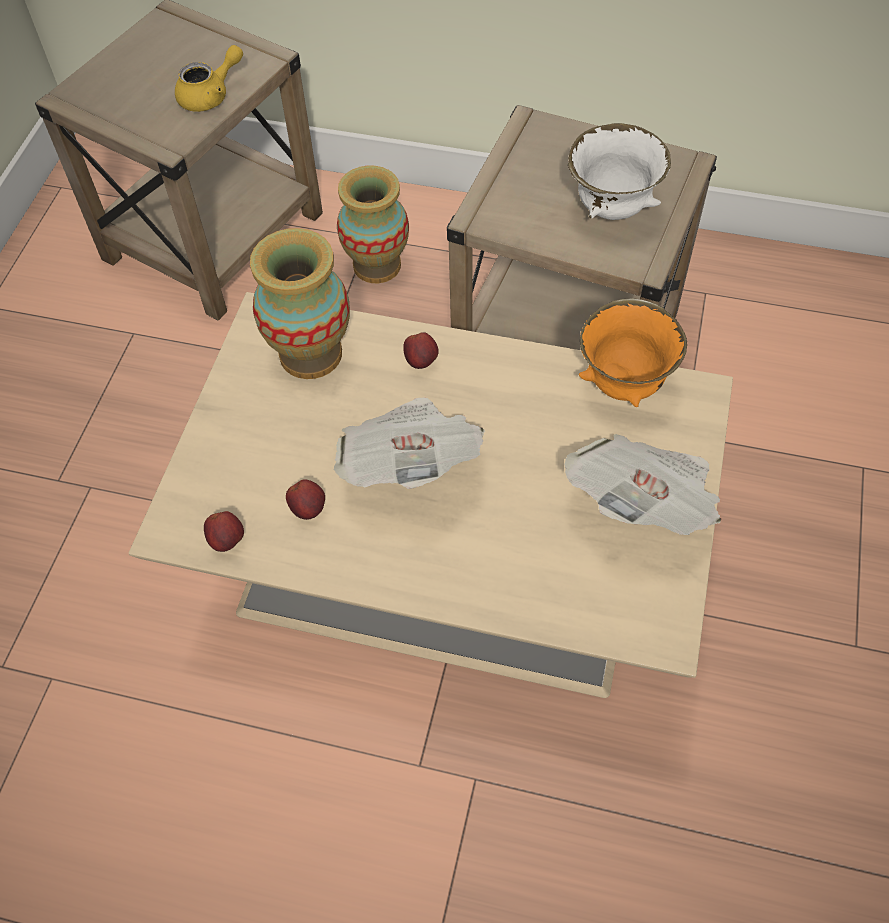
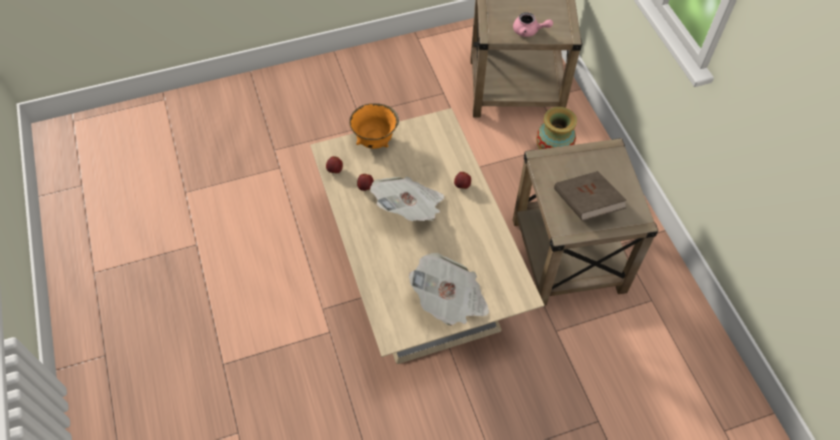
camera: 55 degrees right, 0 degrees up
yellow teapot [175,45,243,112] -> pink teapot [513,12,553,37]
vase [250,228,350,379] -> none
white bowl [568,123,671,220] -> brown book [554,171,627,221]
orange bowl [579,298,687,407] -> orange bowl moved to [349,103,399,149]

